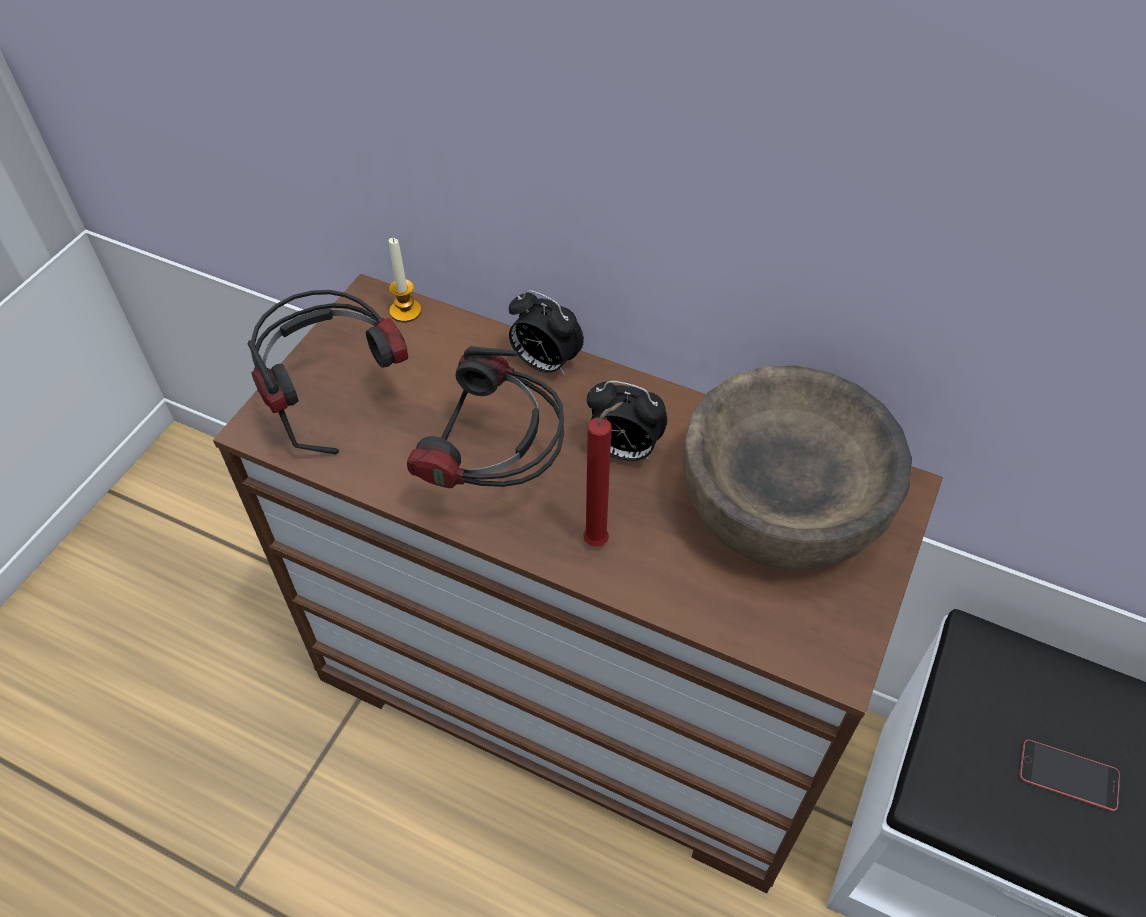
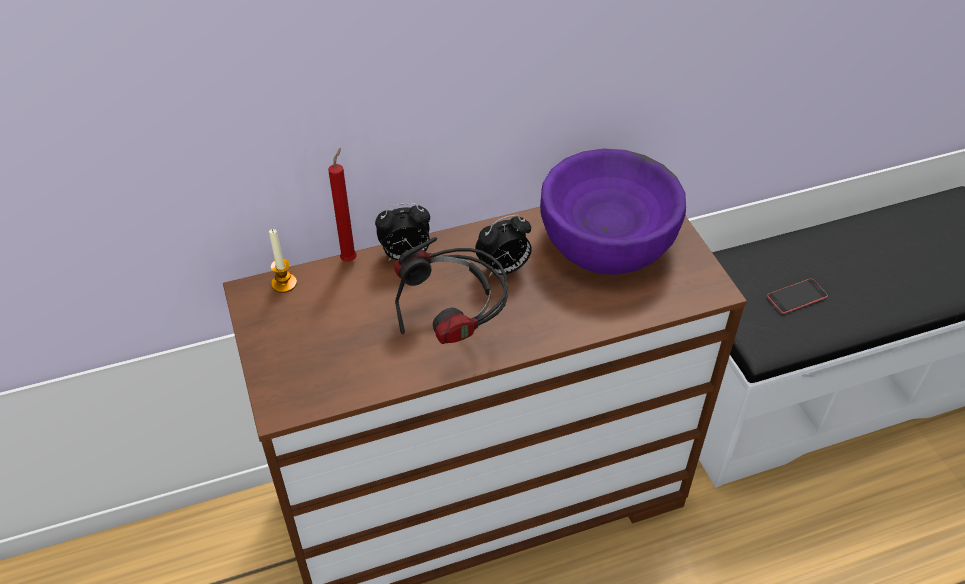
camera: 45 degrees left, 5 degrees down
headphones [248,290,408,455] -> none
red candle [583,402,623,547] -> red candle moved to [328,148,357,262]
brown bowl [683,365,912,570] -> purple bowl [540,149,686,275]

